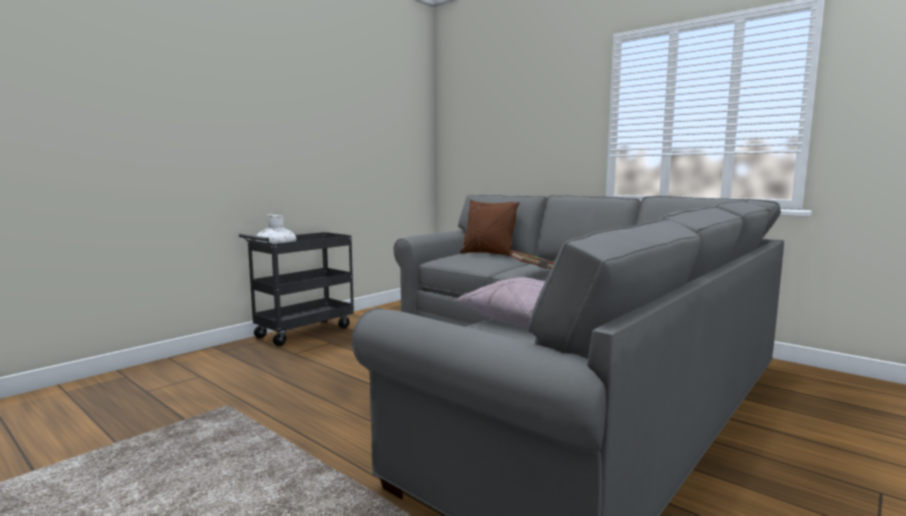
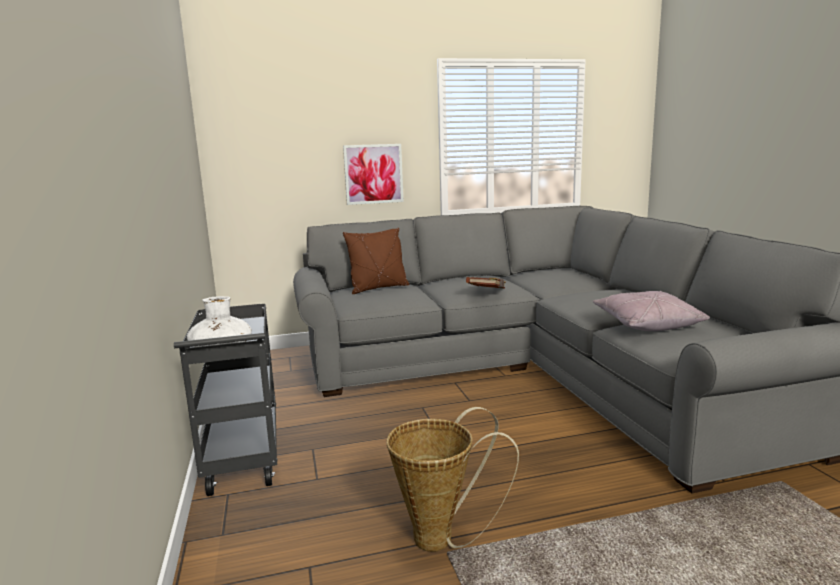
camera: 55 degrees left, 5 degrees up
none -> picture [343,144,404,205]
none -> basket [387,407,519,552]

